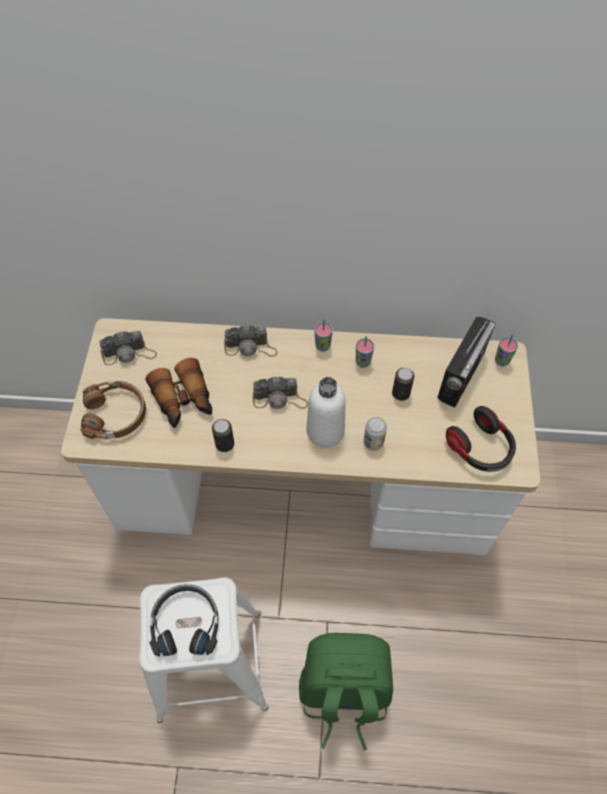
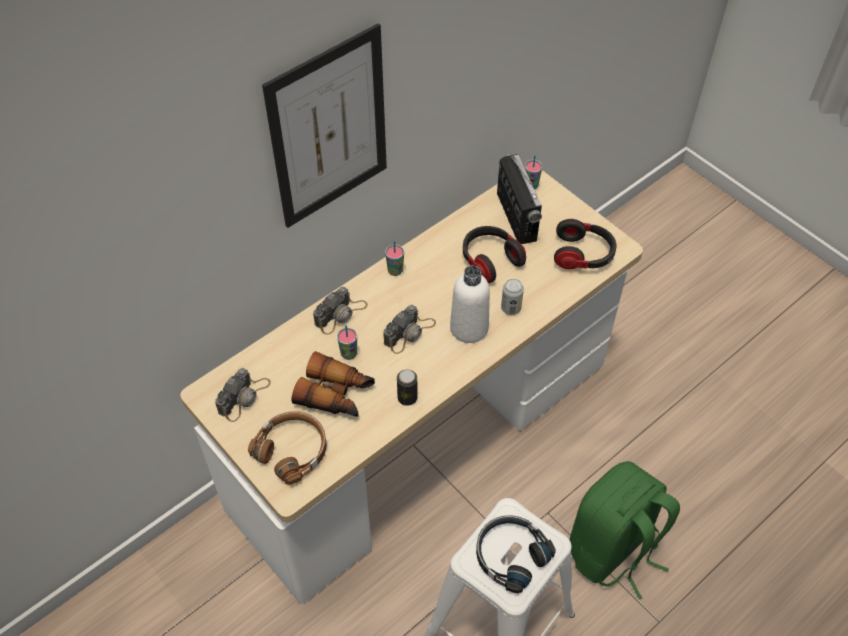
camera: 45 degrees left, 5 degrees down
cup [356,336,375,368] -> cup moved to [337,325,357,360]
can [392,368,414,401] -> headphones [463,226,526,283]
none -> picture [262,23,387,228]

